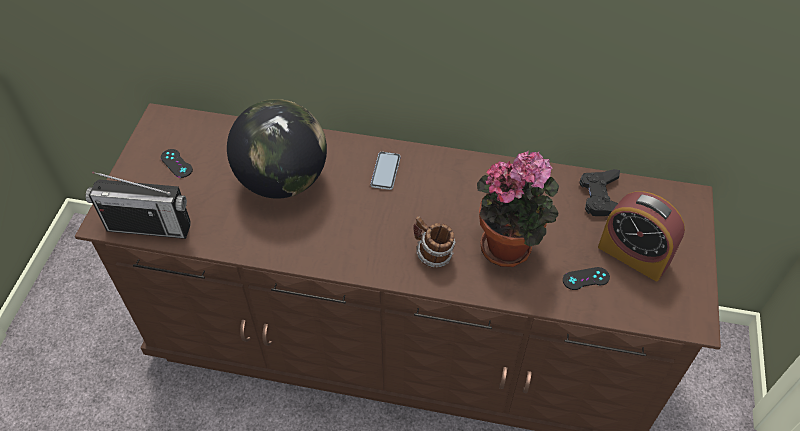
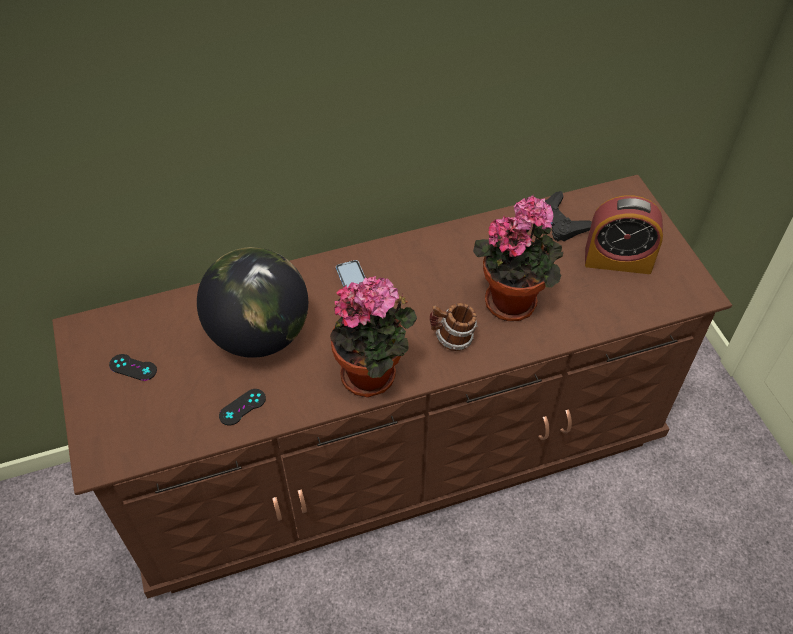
camera: 30 degrees left, 0 degrees up
radio [86,171,190,239] -> none
black game controller [563,267,610,290] -> black game controller moved to [219,389,266,425]
none -> potted plant [330,276,417,397]

